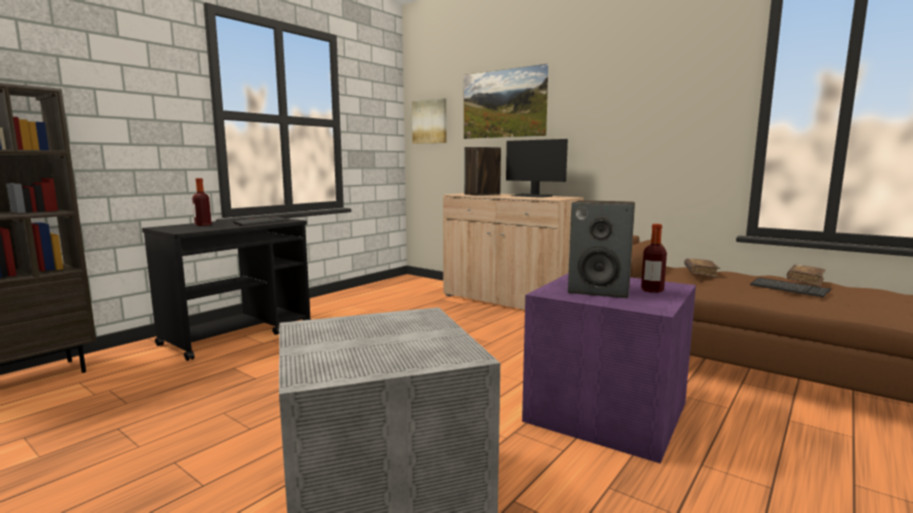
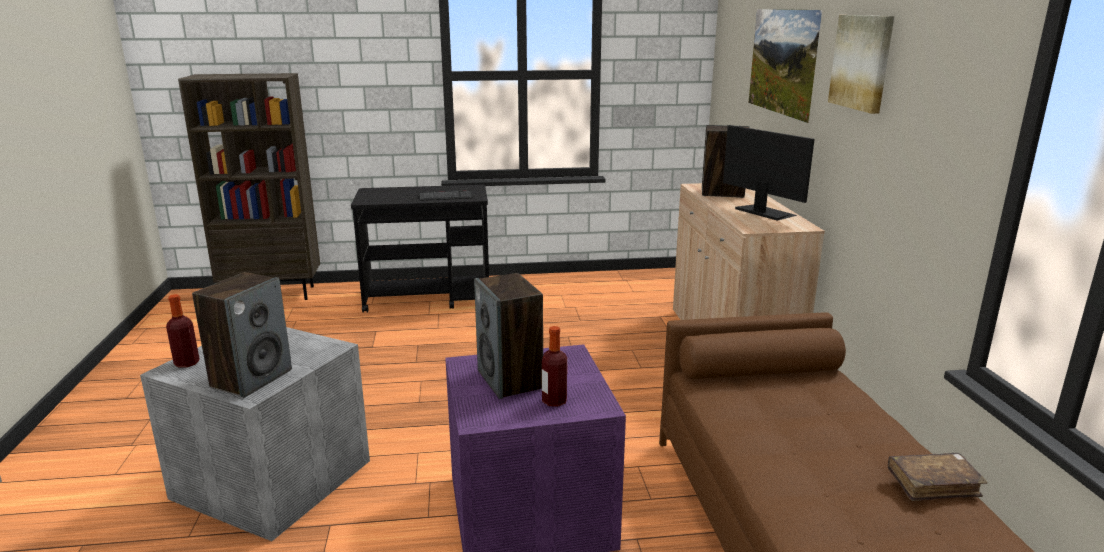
camera: 45 degrees right, 10 degrees up
bottle [192,178,211,226] -> bottle moved to [166,294,200,368]
picture [412,98,447,144] -> picture moved to [828,15,894,114]
monitor [506,139,568,198] -> monitor turned 150 degrees clockwise [723,125,815,221]
brown book [684,258,720,278] -> none
keyboard [750,278,831,297] -> none
none -> speaker [192,272,292,398]

